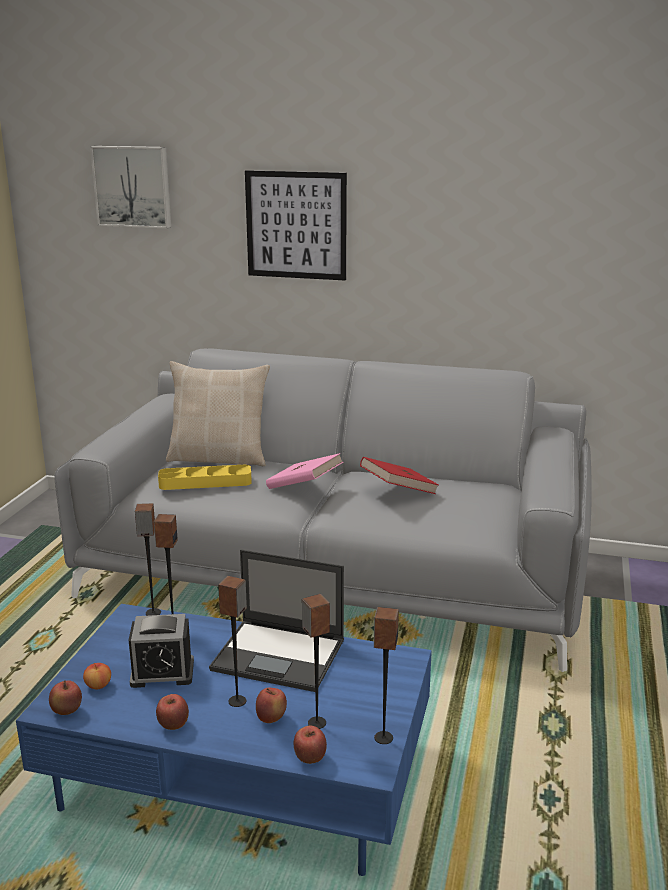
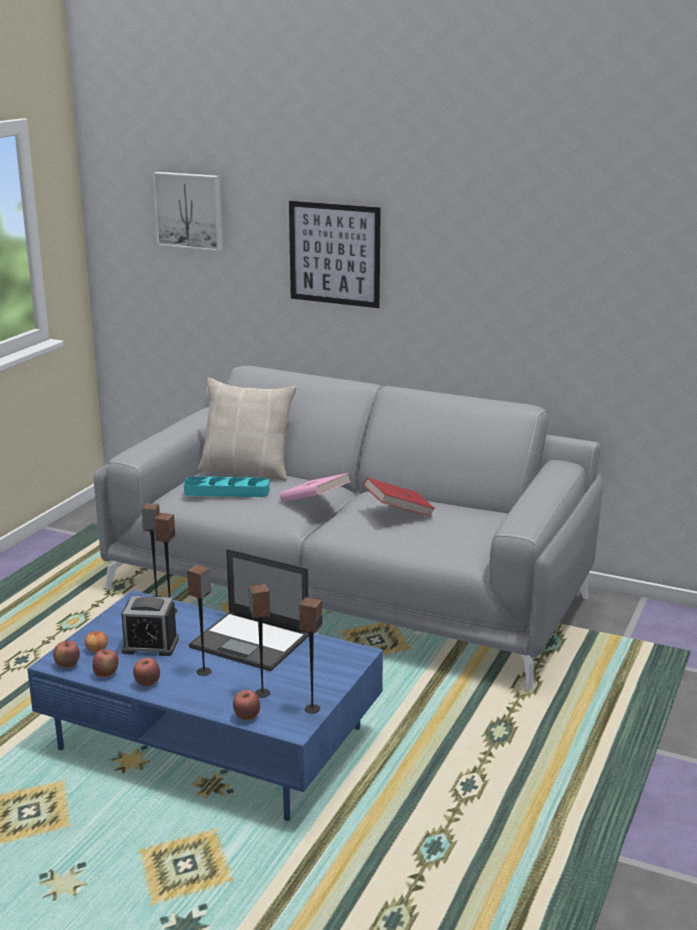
camera: 10 degrees right, 0 degrees up
yellow tray [158,465,252,490] -> turquoise tray [184,476,270,497]
apple [256,688,287,723] -> apple moved to [92,649,119,677]

